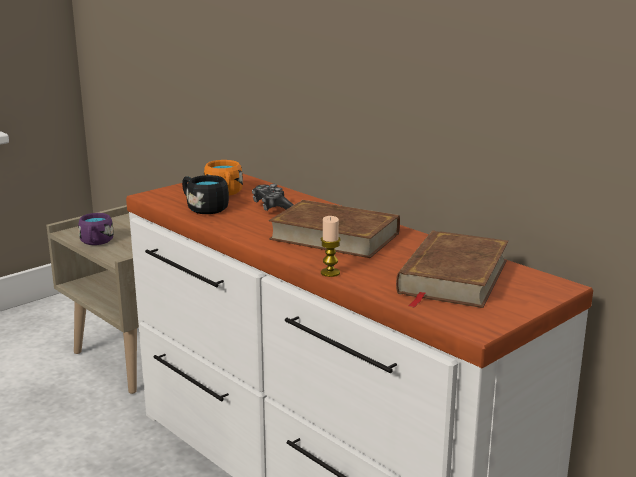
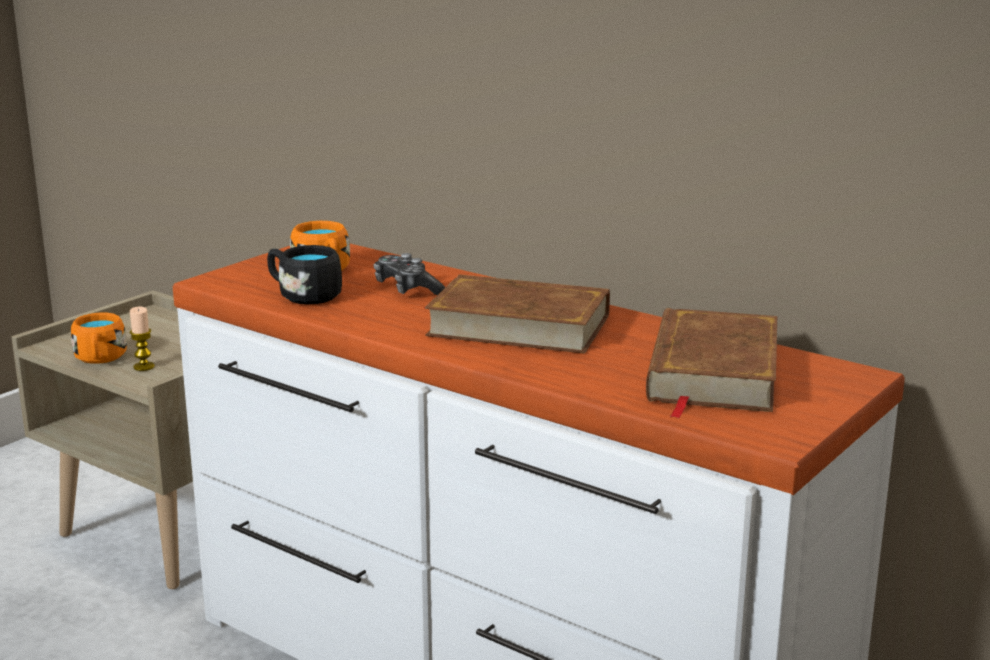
camera: 10 degrees left, 0 degrees up
purple mug [78,213,113,245] -> orange mug [71,313,127,364]
candle [321,216,341,277] -> candle moved to [130,307,155,371]

